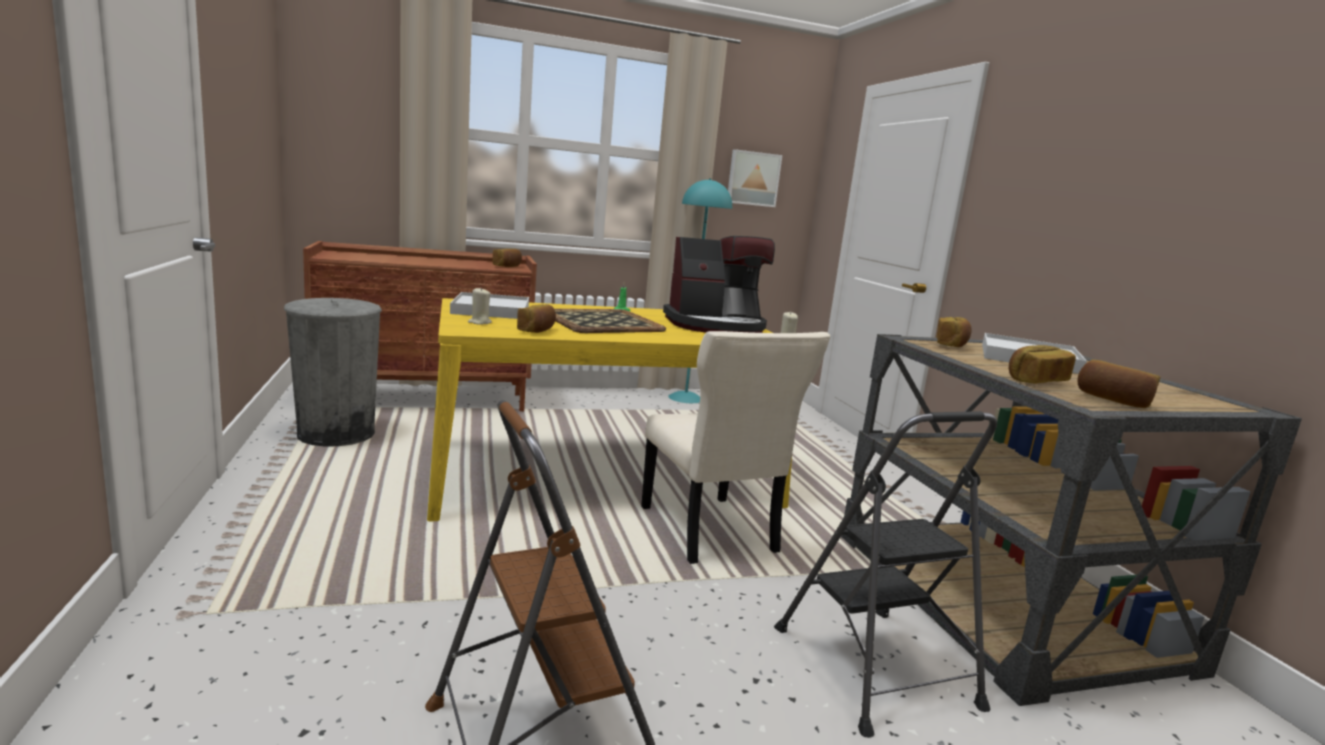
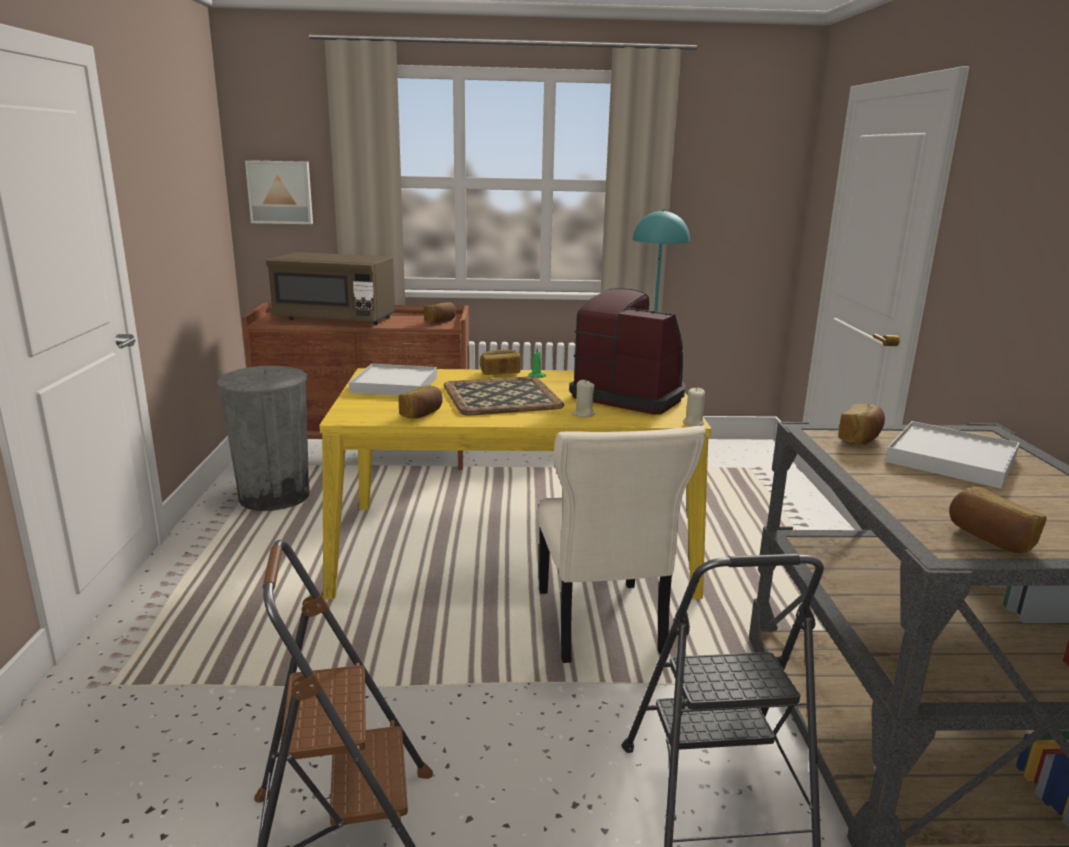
camera: 15 degrees right, 5 degrees up
beige candle [468,287,492,324] -> beige candle moved to [572,380,595,418]
coffee machine [663,236,775,333] -> coffee machine turned 150 degrees counterclockwise [569,288,685,415]
picture [728,149,782,207] -> picture moved to [245,160,313,224]
bread [1009,345,1076,384] -> bread moved to [480,350,521,375]
none -> brown microwave [266,252,396,325]

